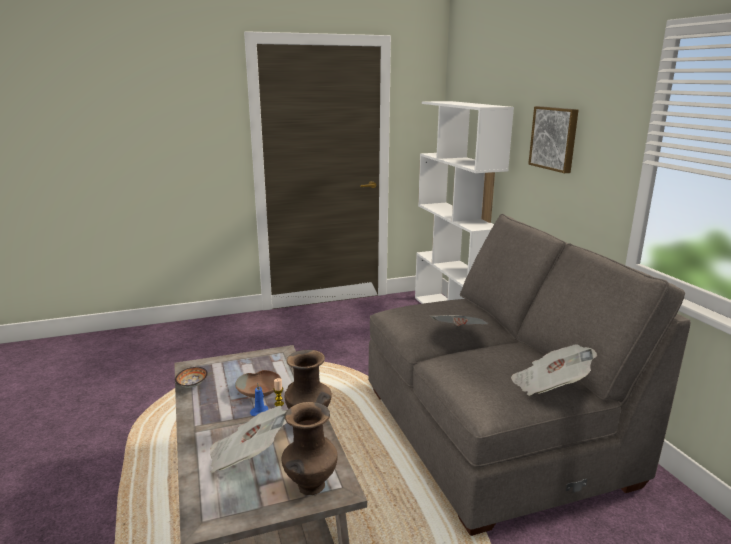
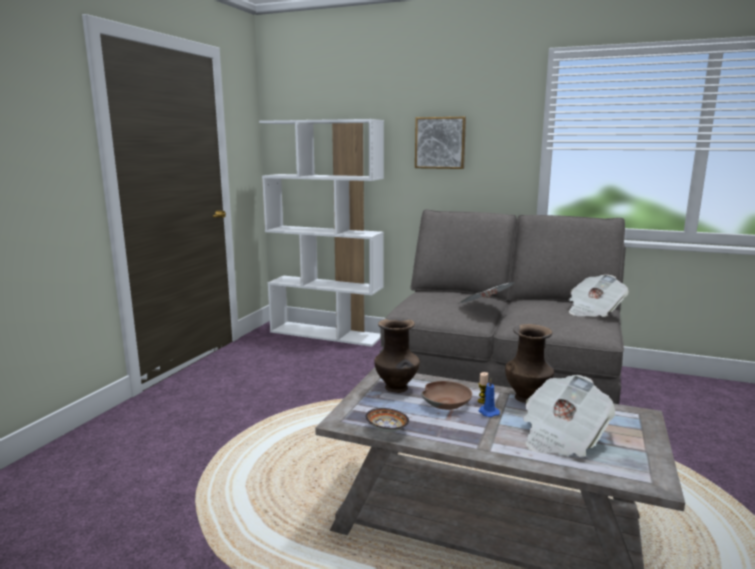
camera: 50 degrees left, 5 degrees down
brown vase [281,402,338,495] -> brown vase moved to [374,317,420,393]

